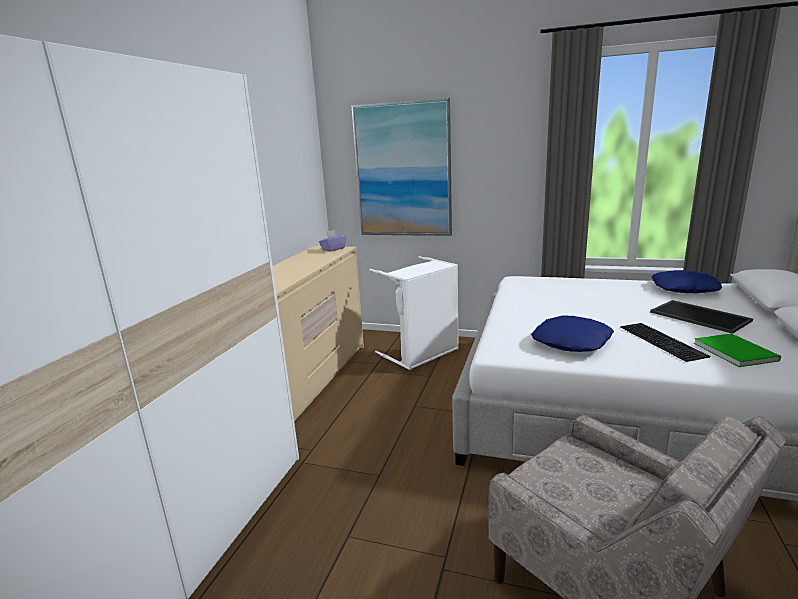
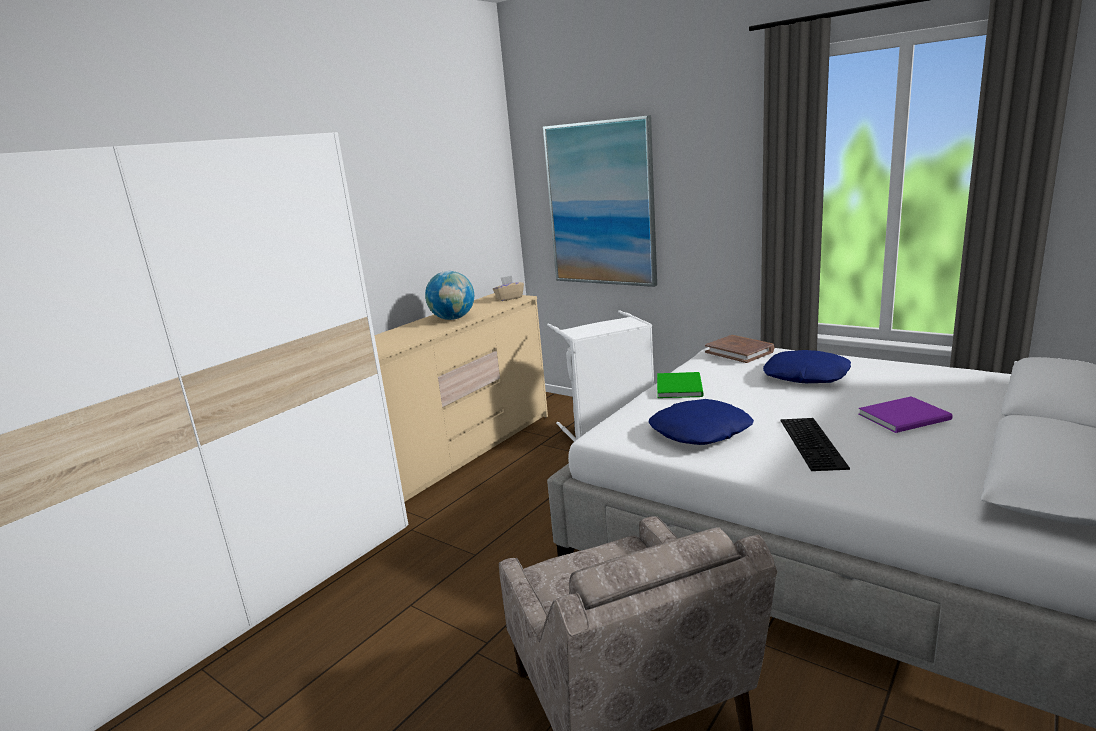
camera: 20 degrees right, 0 degrees up
purple tissue box [319,230,346,252] -> beige tissue box [493,276,524,301]
tray [650,300,753,334] -> purple book [859,396,953,433]
blue pillow [652,270,722,294] -> blue pillow moved to [763,350,851,383]
green book [694,333,781,367] -> green book moved to [657,372,704,398]
none -> globe [425,271,474,320]
none -> brown book [705,335,774,363]

